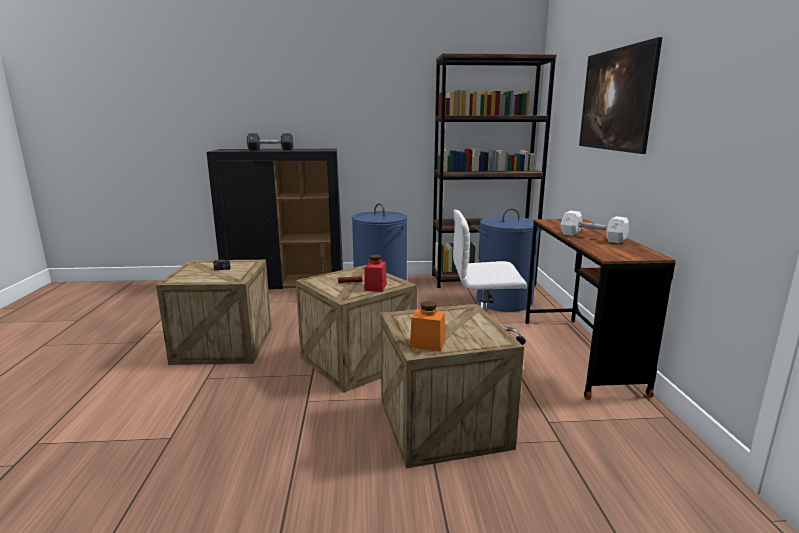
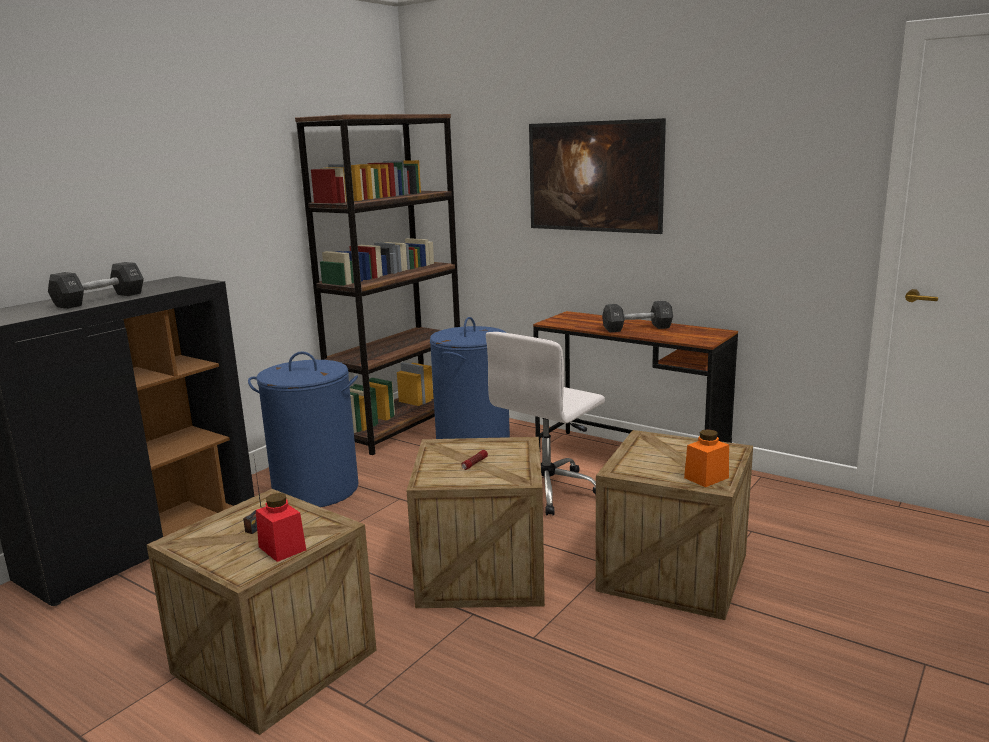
camera: 50 degrees left, 0 degrees up
red jar [364,254,387,292] -> red jar moved to [256,493,306,562]
white dumbbell [561,211,629,243] -> black dumbbell [602,301,673,332]

